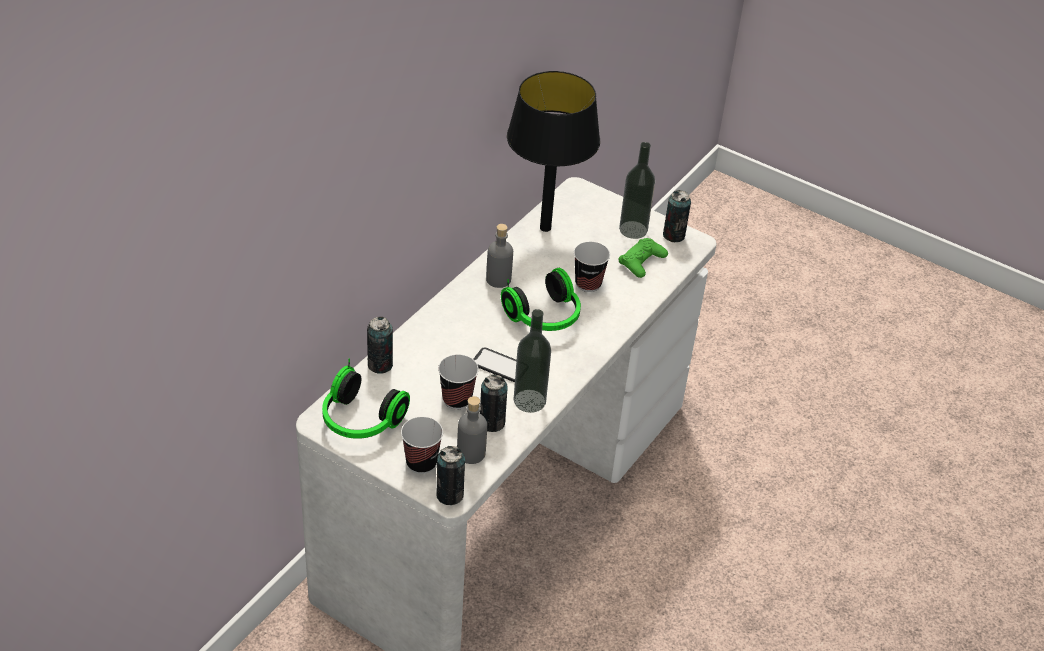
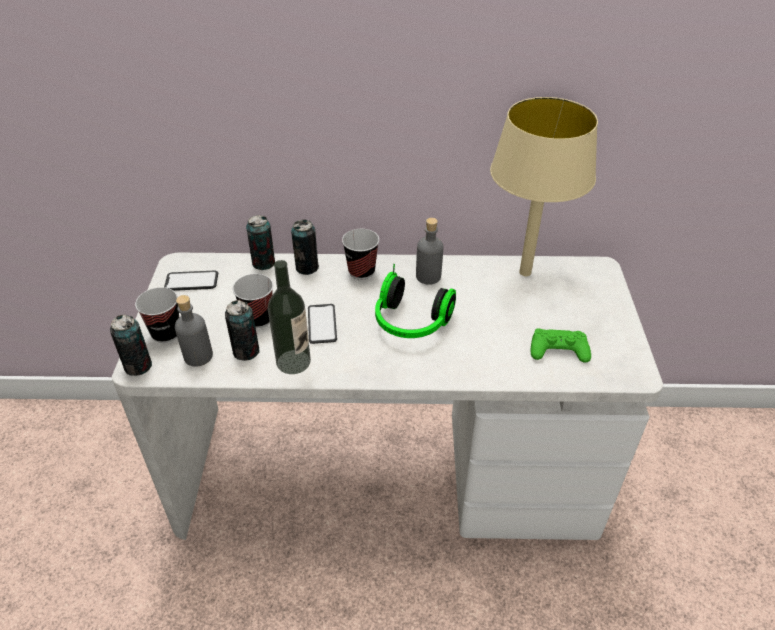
camera: 60 degrees right, 0 degrees up
headphones [322,358,410,439] -> phone [164,270,218,291]
black table lamp [507,71,600,232] -> beige table lamp [490,97,598,276]
cup [574,242,610,292] -> cup moved to [342,229,379,280]
bottle [619,142,655,239] -> none
can [663,190,691,242] -> can moved to [291,219,319,275]

